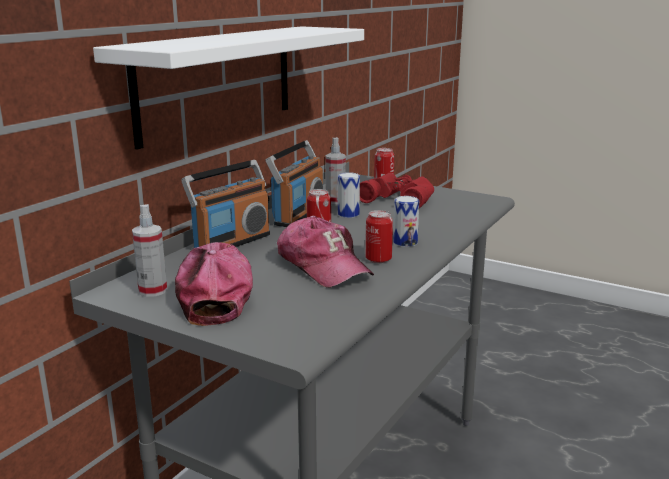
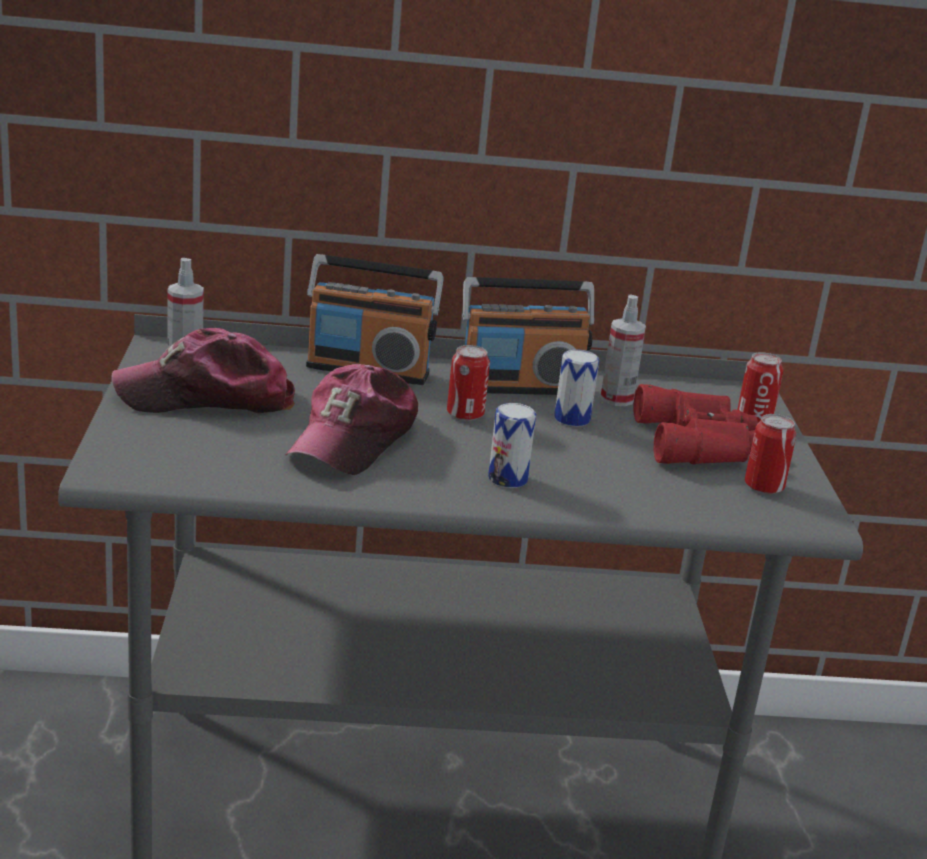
camera: 55 degrees right, 5 degrees up
white shelf [93,26,364,150] -> none
cap [175,242,253,326] -> cap turned 150 degrees counterclockwise [111,328,295,413]
can [365,210,393,263] -> can moved to [745,414,796,494]

